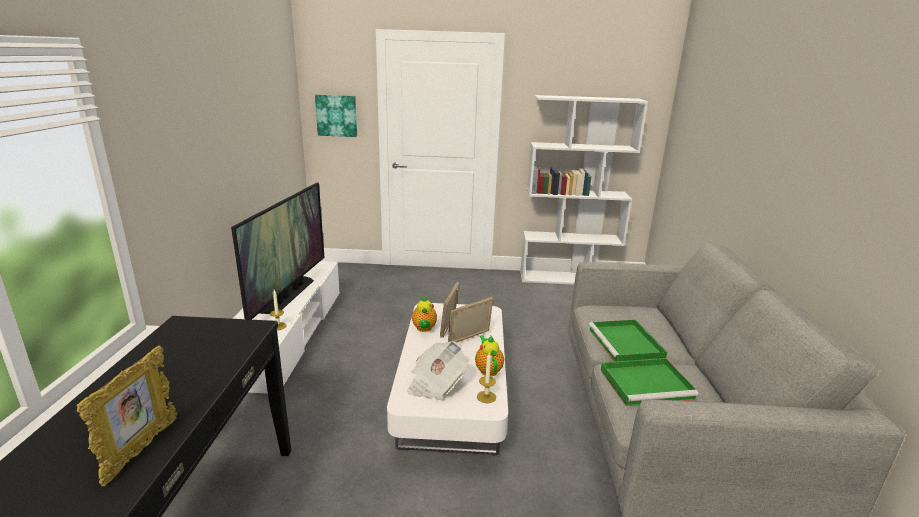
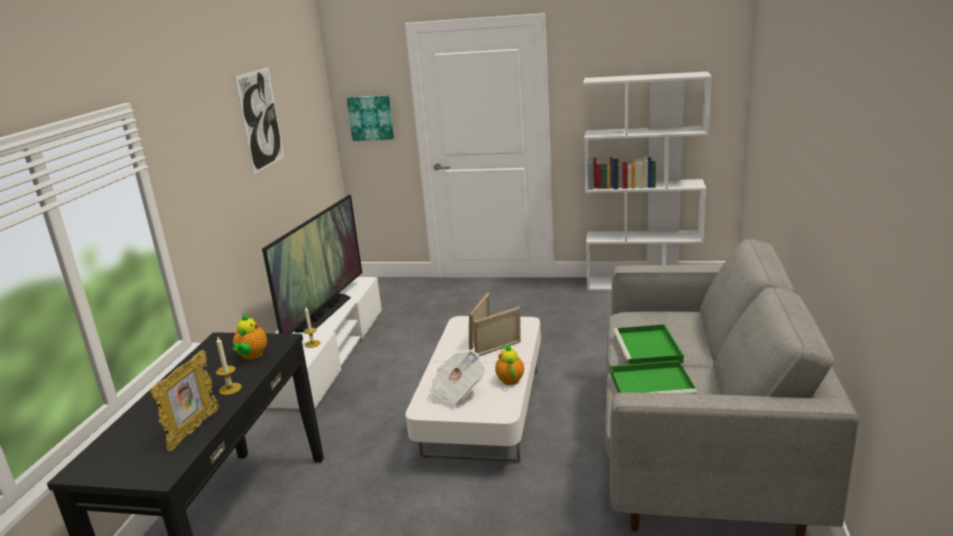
camera: 10 degrees right, 0 degrees up
teapot [412,296,437,332] -> teapot moved to [233,314,267,360]
candle [477,353,496,403] -> candle moved to [216,337,242,395]
none -> picture [235,67,284,174]

